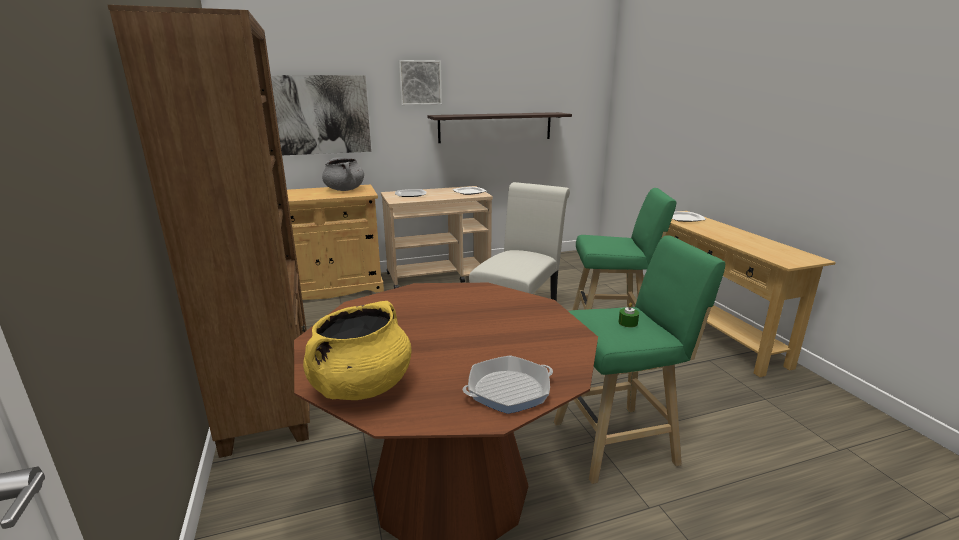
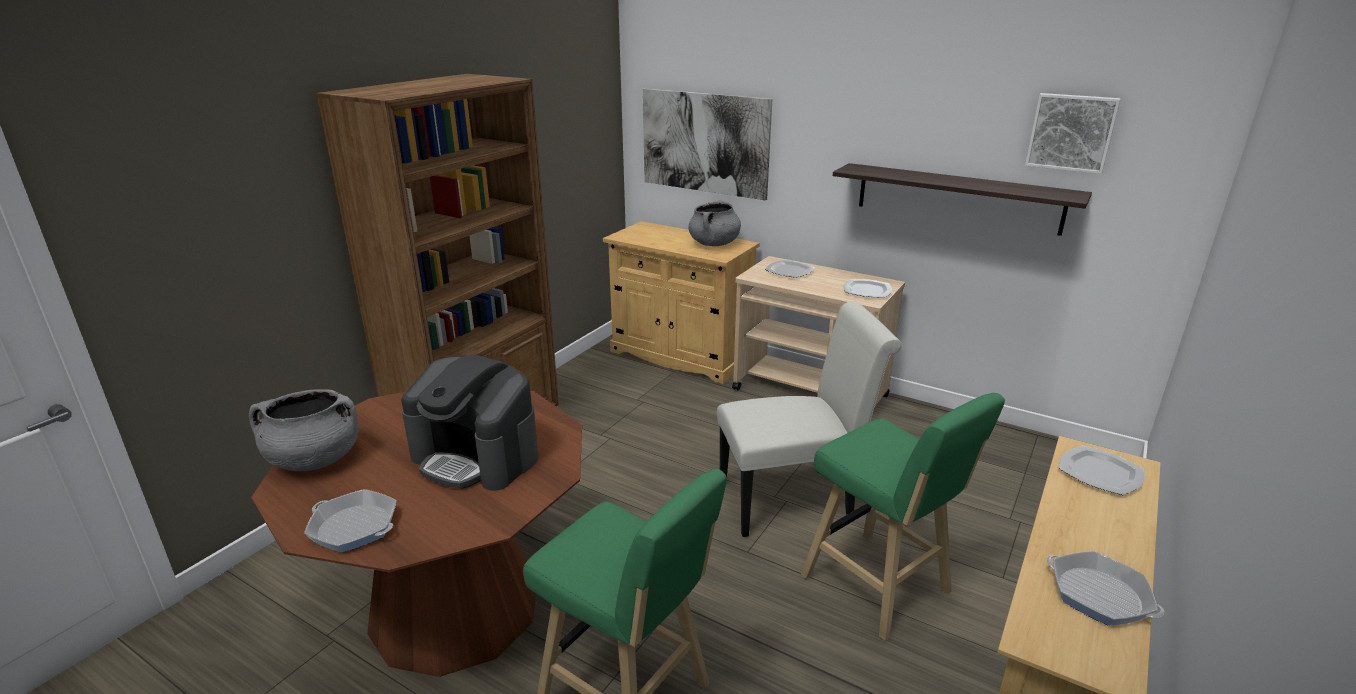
camera: 50 degrees right, 5 degrees up
yellow cooking pot [303,301,411,400] -> grey cooking pot [249,389,359,471]
picture [398,60,442,105] -> picture moved to [1025,93,1121,174]
green candle [619,303,639,328] -> none
none -> coffee machine [401,355,538,491]
none -> frying pan [1047,551,1165,626]

